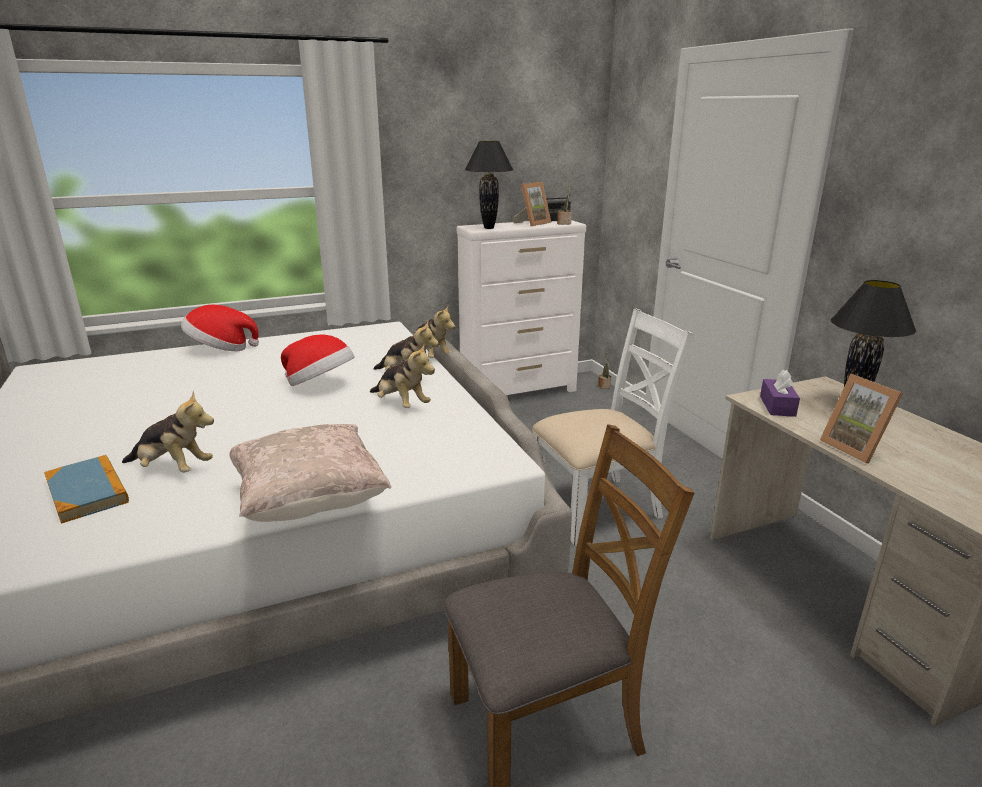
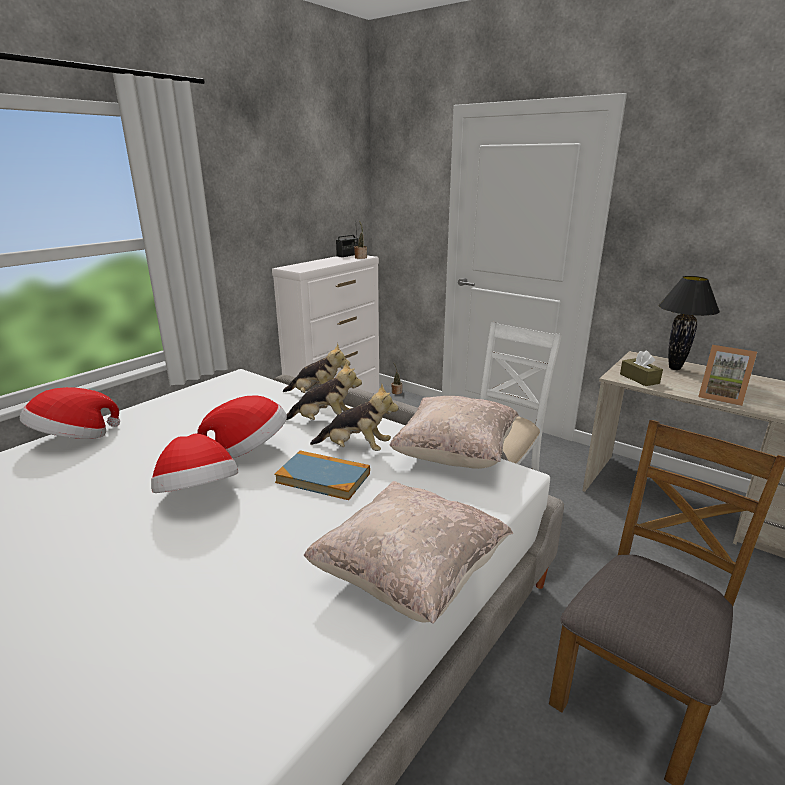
camera: 30 degrees left, 0 degrees up
book [44,455,129,524] -> book moved to [274,450,370,500]
plush toy [122,391,214,473] -> none
black table lamp [465,141,513,229] -> none
picture frame [514,182,551,226] -> none
purple tissue box [760,370,800,417] -> brown tissue box [620,350,663,386]
none -> hat [151,433,238,493]
none -> beige pillow [390,396,519,469]

